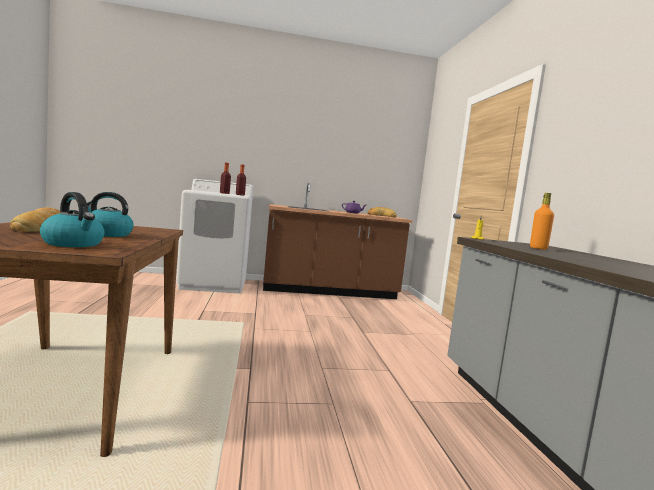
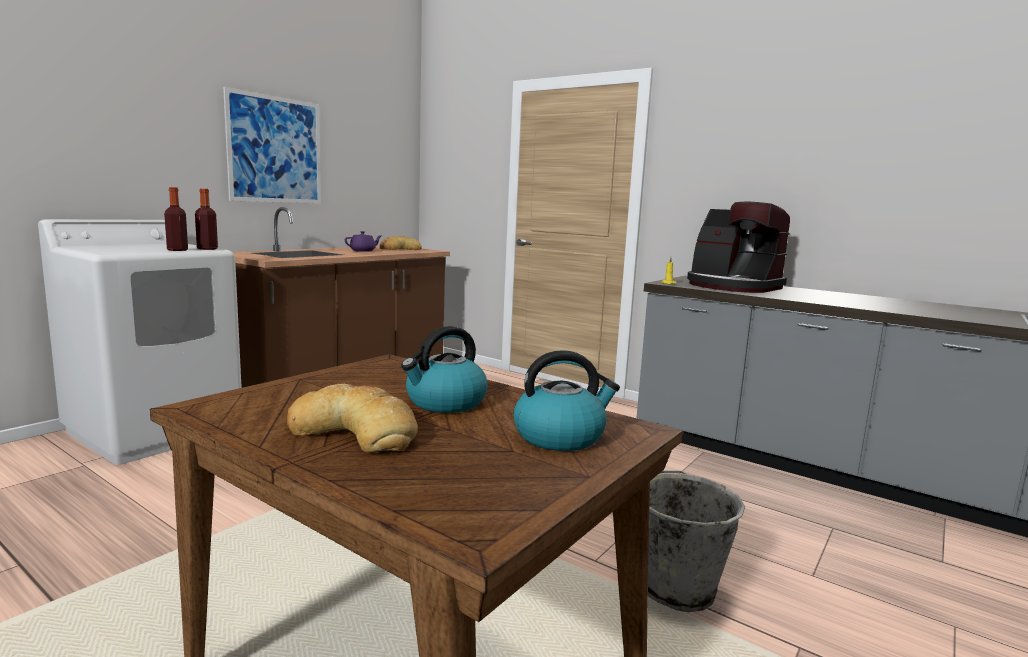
camera: 45 degrees left, 5 degrees up
orange bottle [530,193,554,249] -> coffee machine [687,202,790,293]
none -> picture [223,87,321,204]
none -> grey bucket [648,471,745,612]

